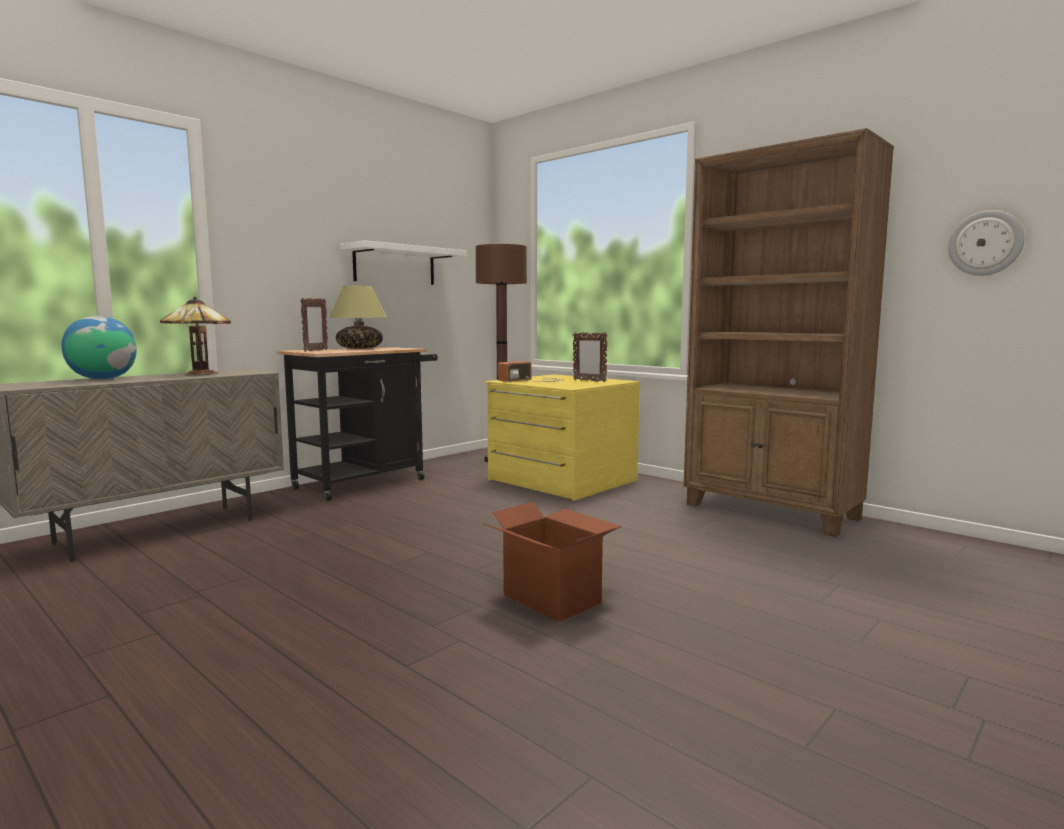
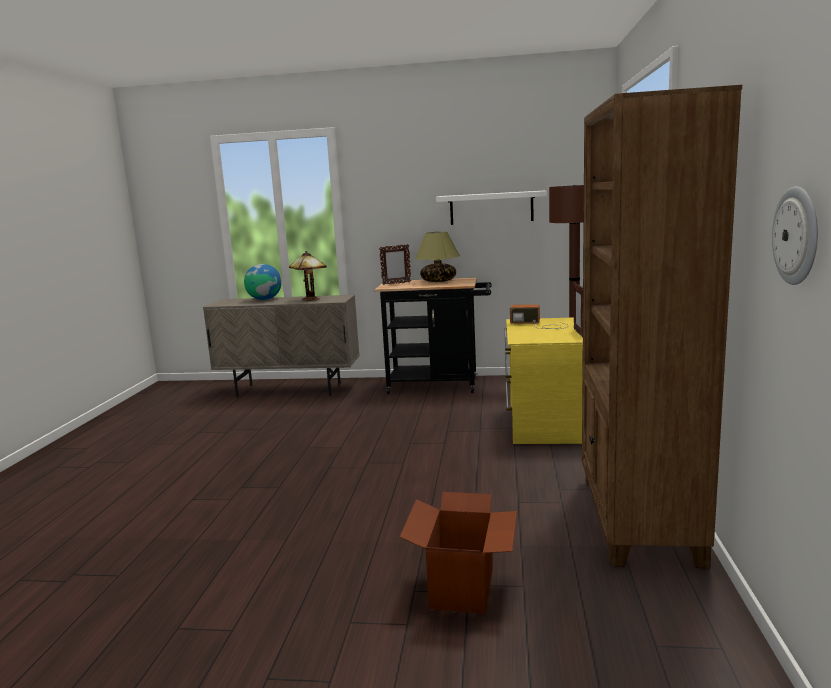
camera: 55 degrees right, 5 degrees up
cardboard box [483,502,622,622] -> cardboard box moved to [400,492,517,614]

